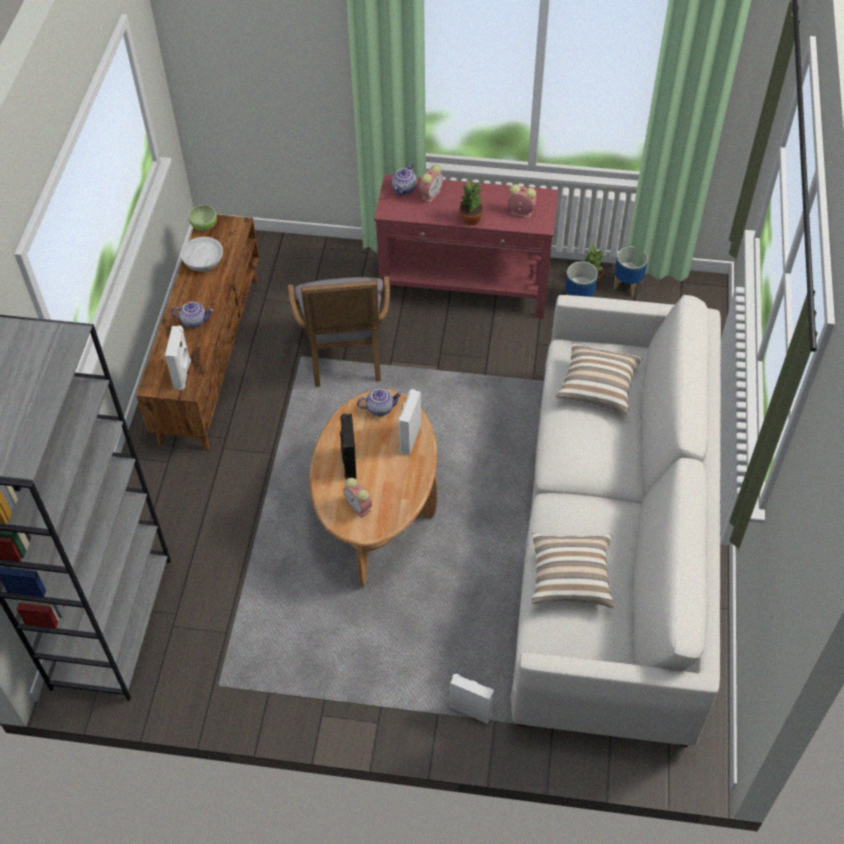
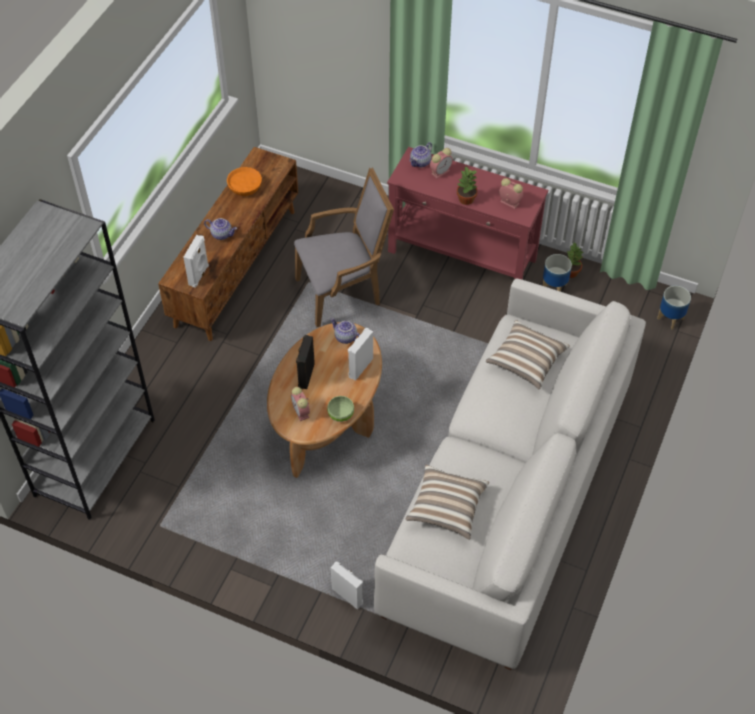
camera: 15 degrees right, 0 degrees up
white bowl [180,237,223,272] -> orange bowl [227,167,262,196]
green bowl [189,205,217,231] -> green bowl moved to [327,396,354,422]
grey armchair [288,276,390,387] -> grey armchair turned 120 degrees counterclockwise [294,167,394,327]
teapot [357,389,402,416] -> teapot turned 150 degrees counterclockwise [330,318,360,344]
planter [613,246,648,296] -> planter moved to [657,286,691,329]

